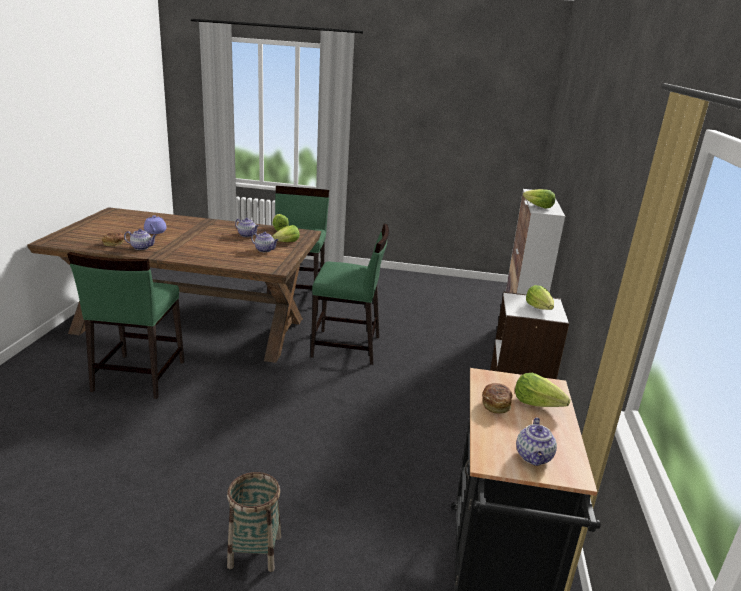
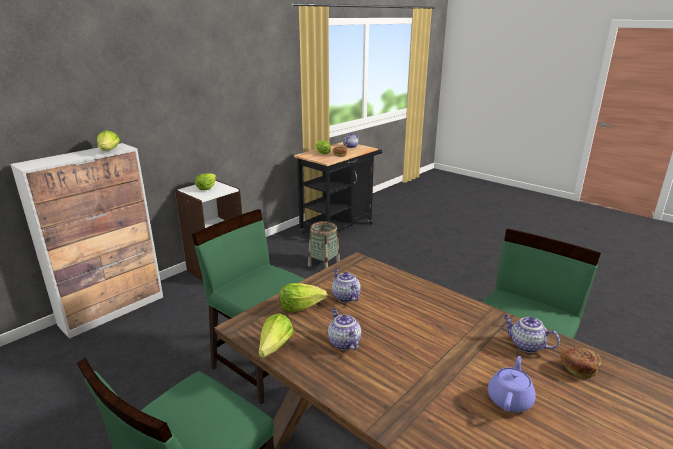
camera: 145 degrees left, 0 degrees up
basket [227,472,281,572] -> basket moved to [308,221,340,268]

